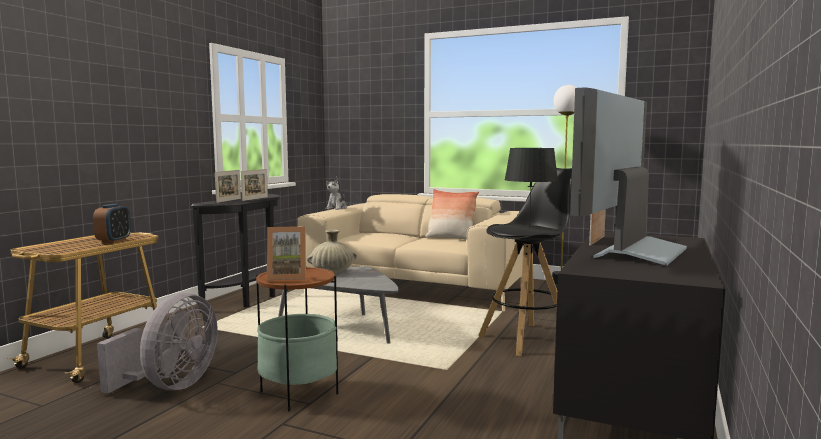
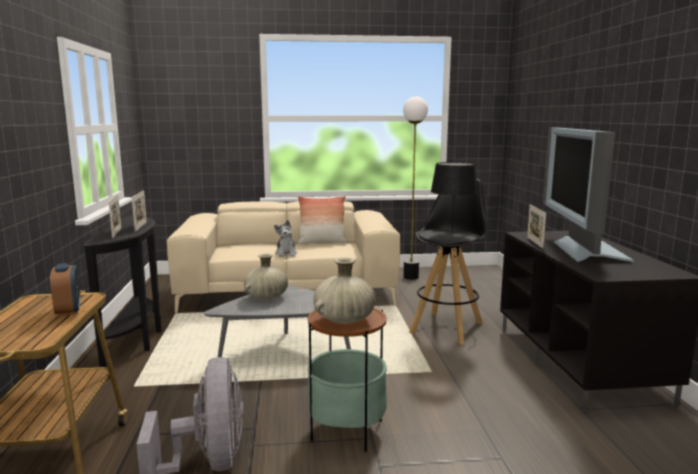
camera: 30 degrees left, 5 degrees up
picture frame [267,226,306,280] -> beige vase [314,257,376,324]
plush toy [326,177,347,210] -> plush toy moved to [274,220,297,257]

